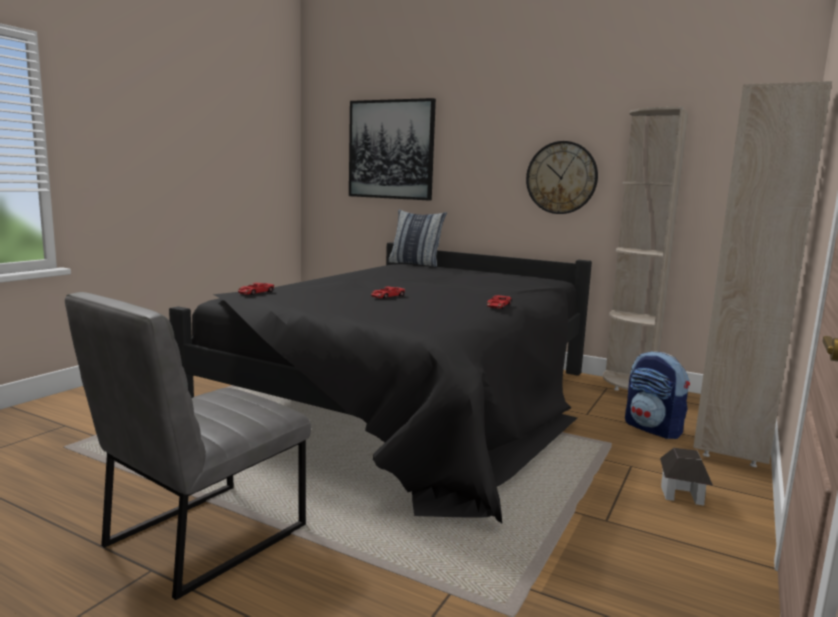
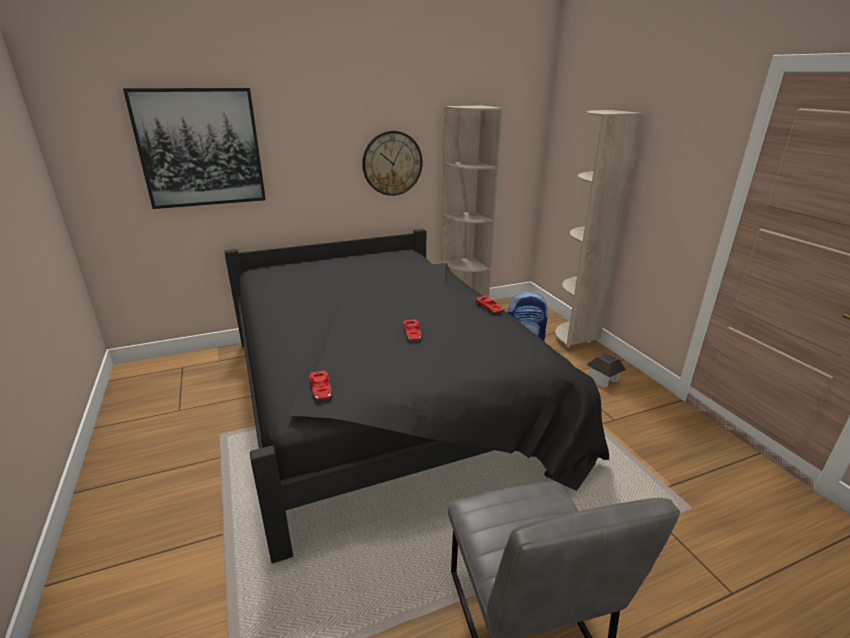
camera: 50 degrees left, 15 degrees up
pillow [388,210,447,267] -> none

